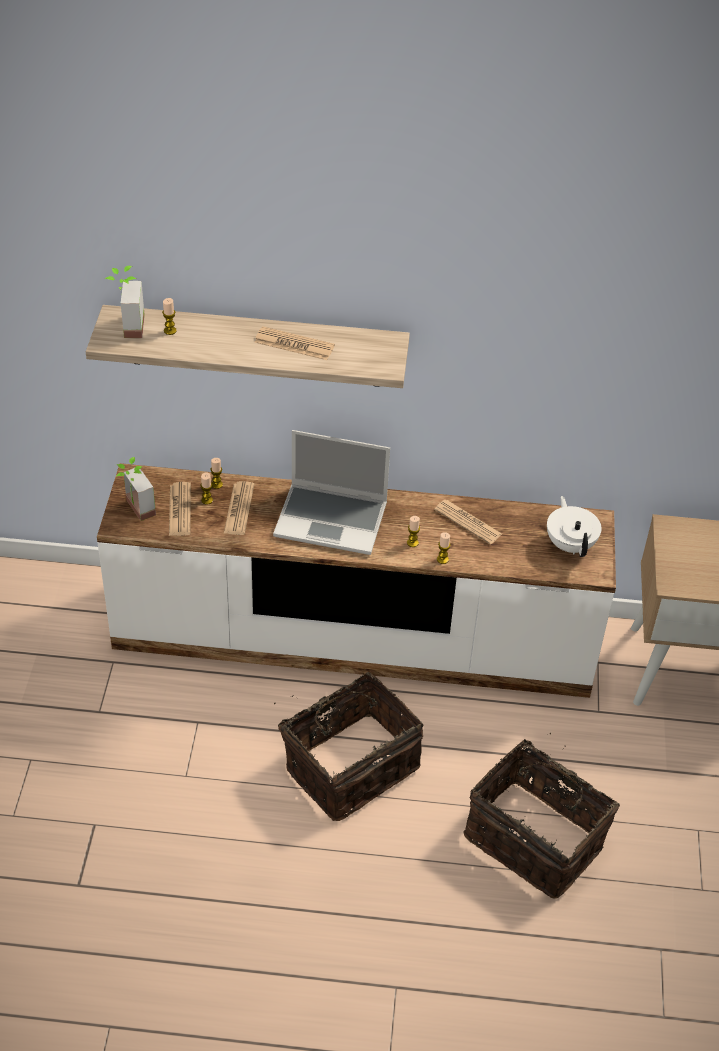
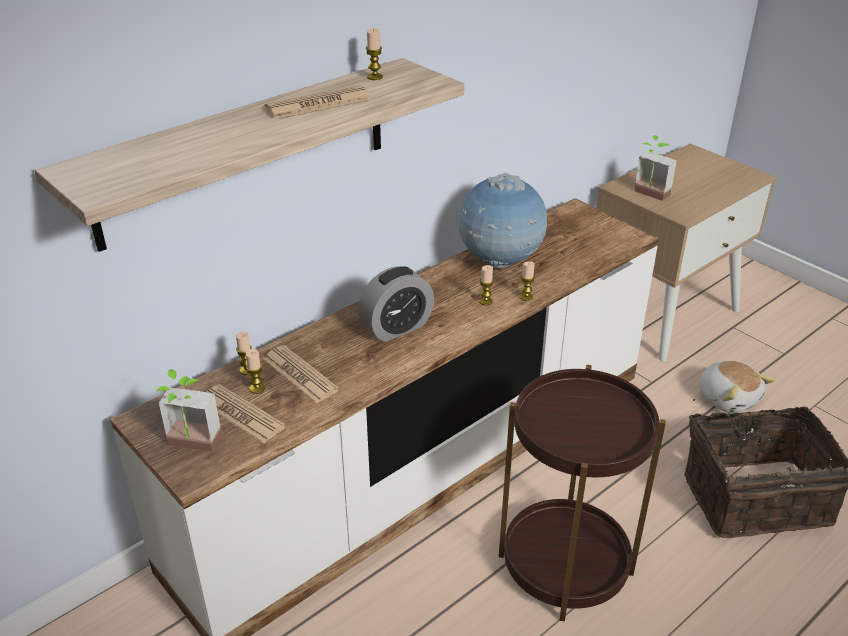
camera: 45 degrees left, 10 degrees down
potted plant [105,266,145,338] -> potted plant moved to [634,135,677,201]
candle [162,298,177,335] -> candle moved to [366,28,383,80]
laptop [273,430,390,555] -> alarm clock [358,266,434,342]
basket [274,672,424,821] -> brown side table [499,365,666,621]
newspaper [434,500,502,544] -> globe [458,173,547,268]
white teapot [547,496,602,557] -> none
none -> plush toy [699,361,776,413]

